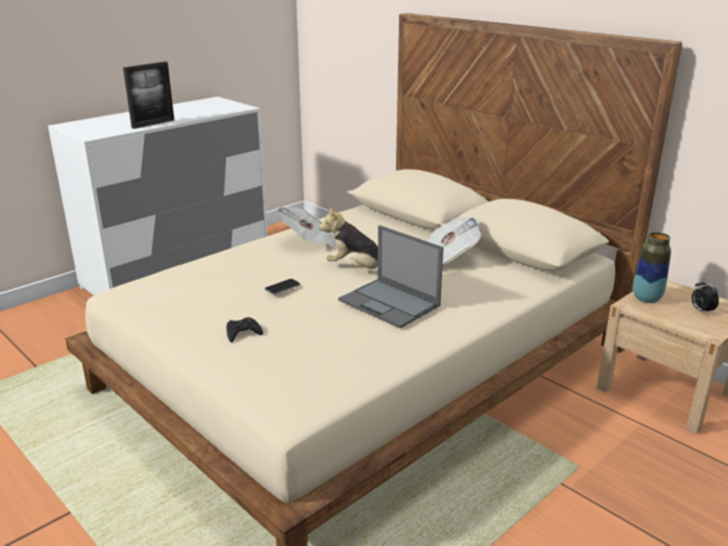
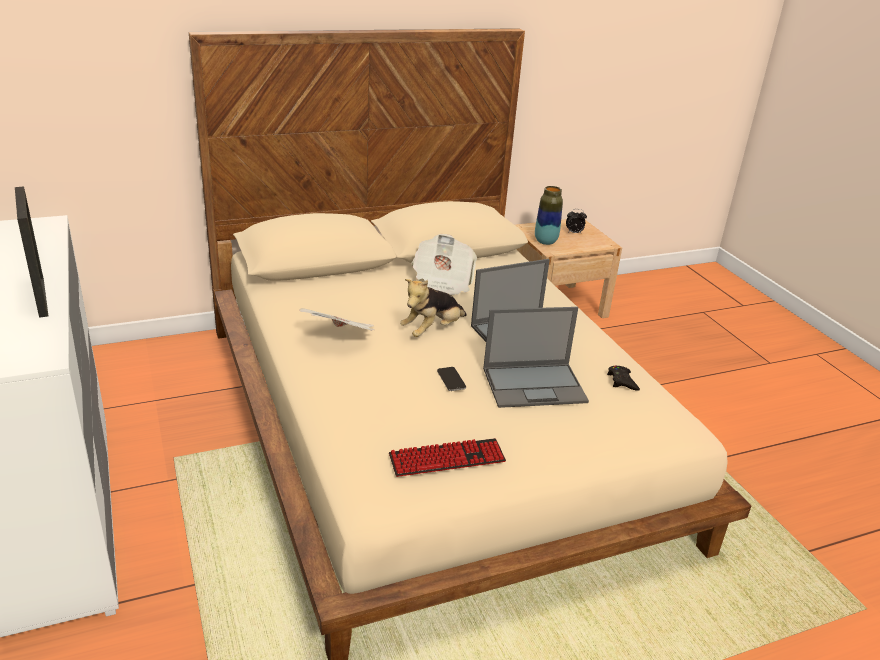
camera: 70 degrees left, 5 degrees up
black game controller [227,317,263,342] -> black game controller moved to [607,365,640,391]
none -> keyboard [389,438,506,477]
none -> laptop [483,307,589,408]

